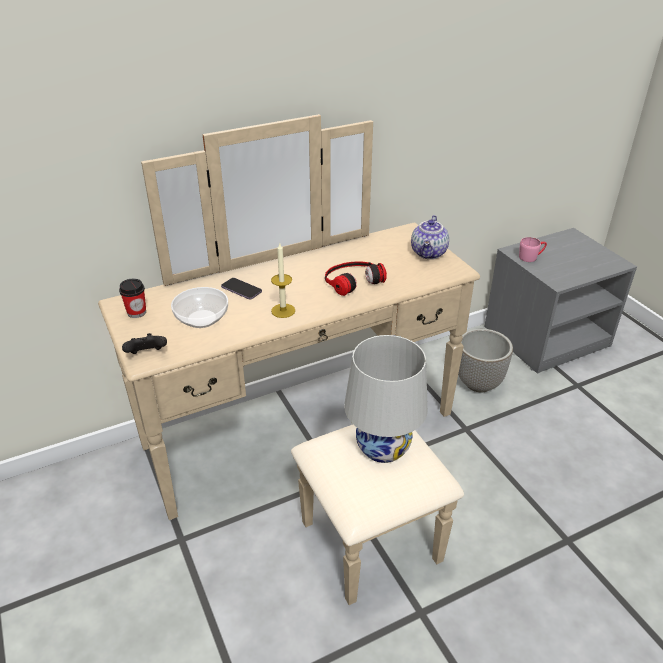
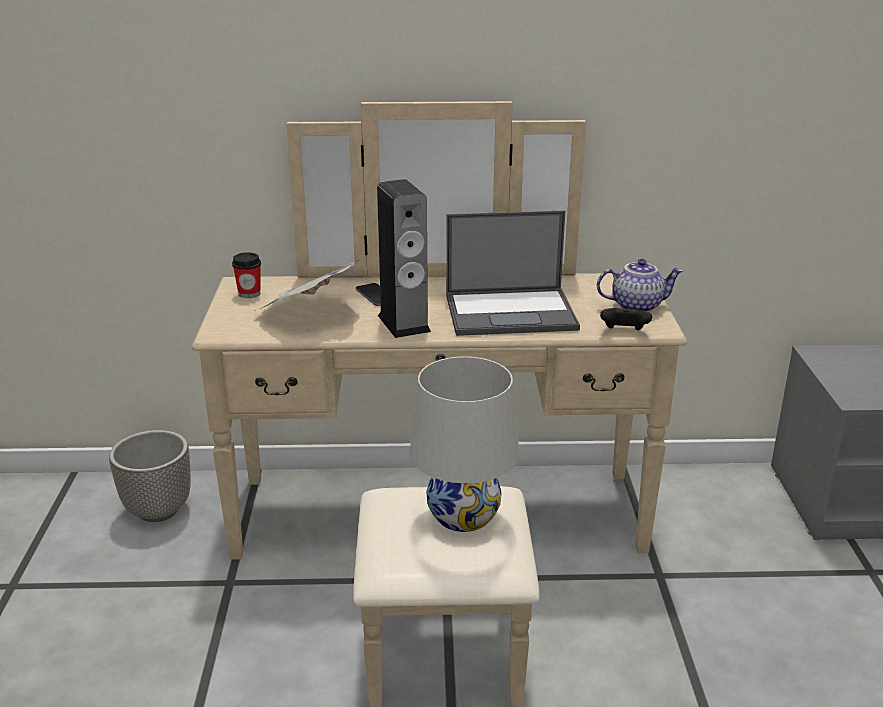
camera: 25 degrees right, 10 degrees down
black game controller [122,333,167,354] -> black game controller moved to [600,307,652,330]
bowl [171,287,228,328] -> newspaper [255,260,360,311]
candle [271,243,295,318] -> speaker [377,179,431,338]
headphones [325,261,387,296] -> laptop [446,210,580,336]
teapot [411,215,449,259] -> teapot turned 135 degrees counterclockwise [597,259,683,312]
planter [458,329,513,392] -> planter moved to [109,430,191,522]
pink mug [519,237,547,262] -> none

